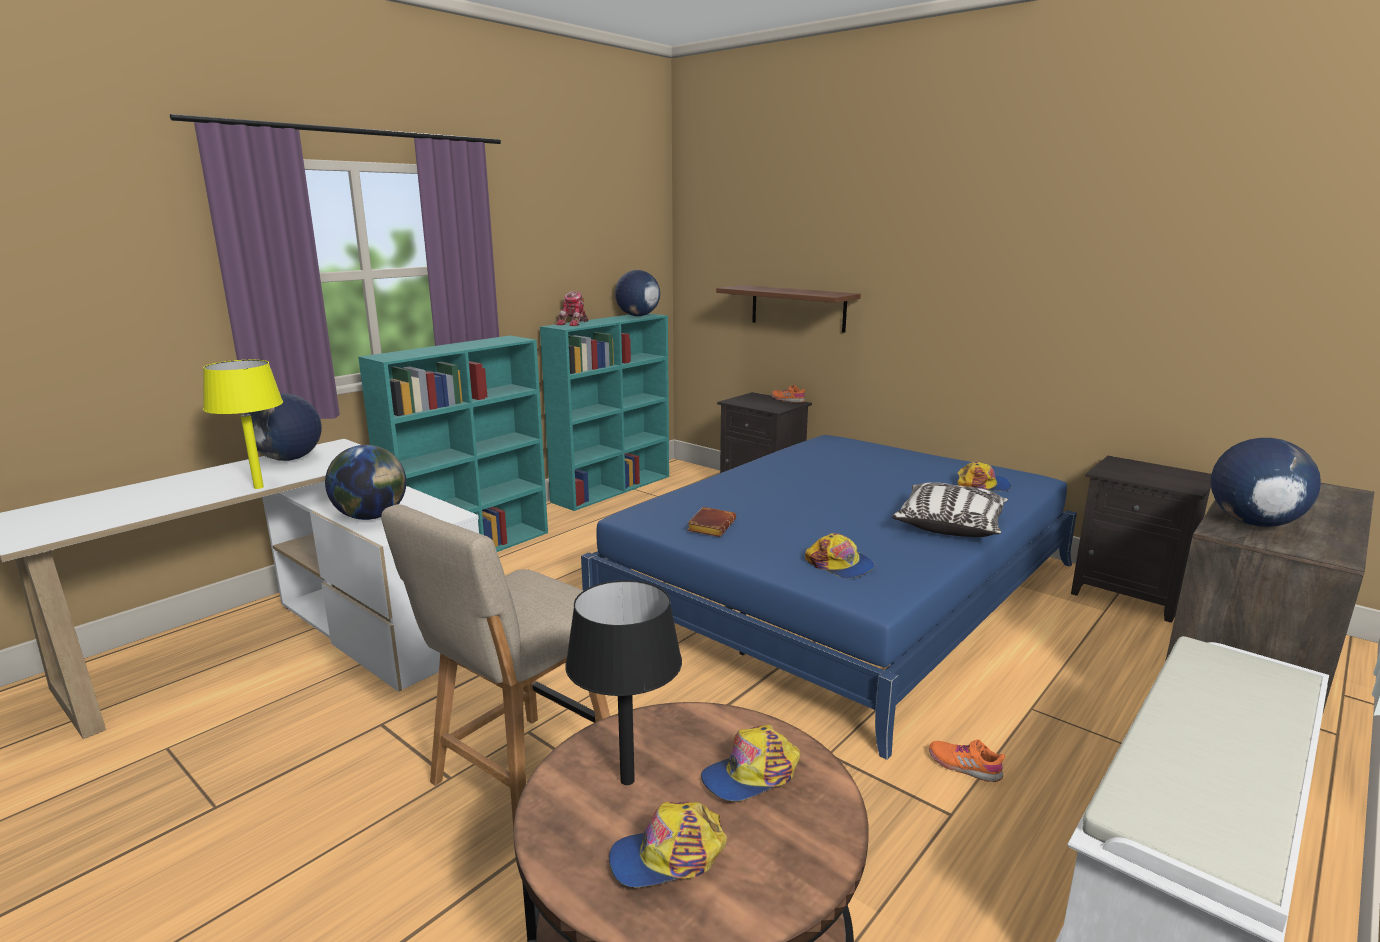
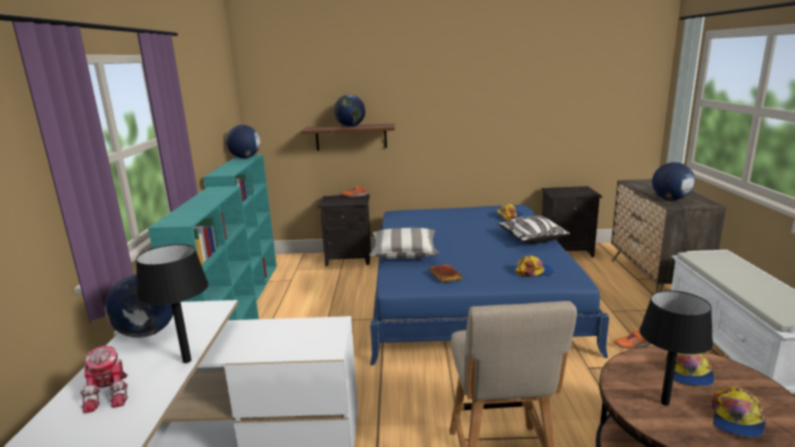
camera: 40 degrees left, 0 degrees up
yellow table lamp [203,360,283,489] -> black table lamp [136,244,209,363]
globe [325,445,406,520] -> globe moved to [334,95,366,127]
toy robot [556,291,589,326] -> toy robot moved to [80,346,128,413]
none -> pillow [369,228,439,259]

